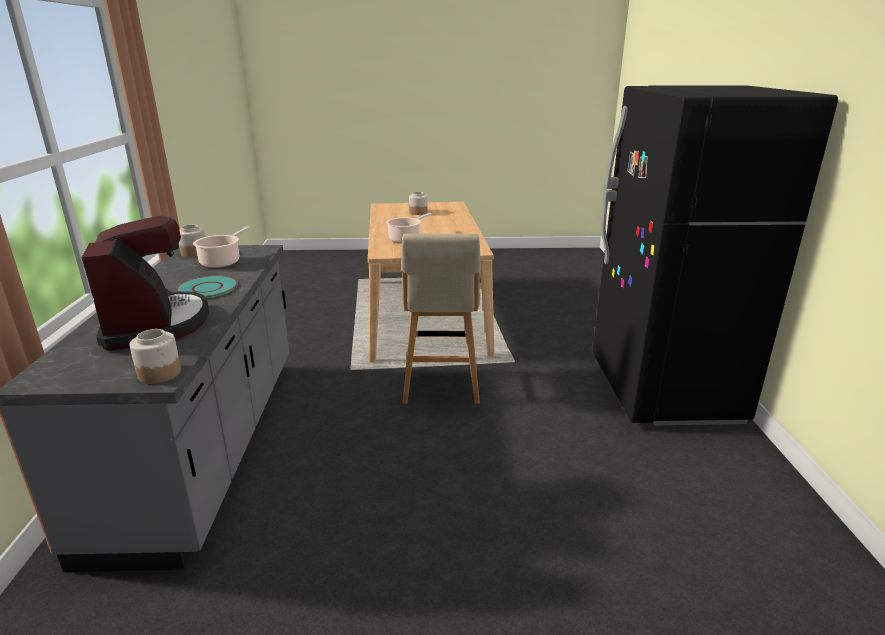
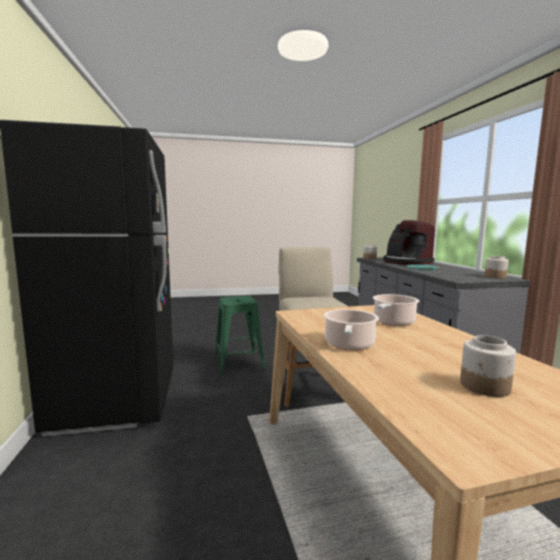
camera: 170 degrees right, 15 degrees down
cooking pot [193,227,250,268] -> cooking pot moved to [323,309,379,350]
none -> green stool [214,296,265,375]

